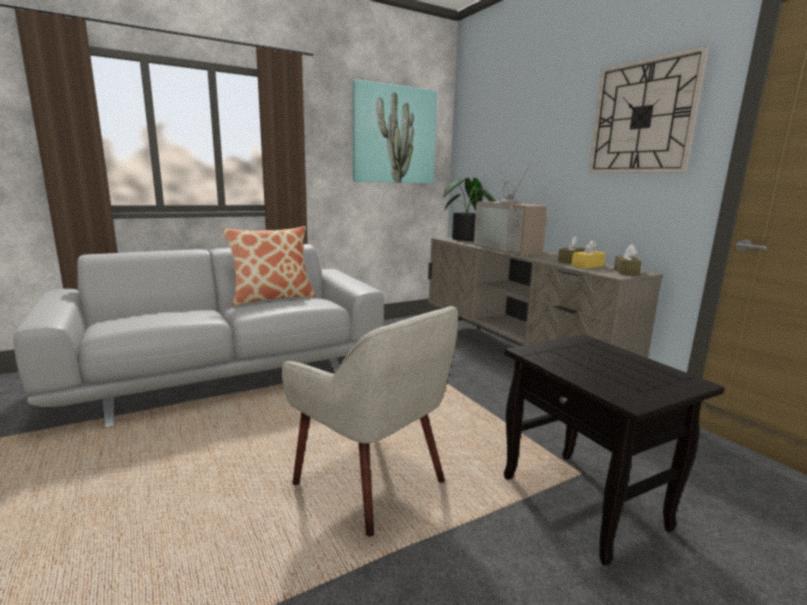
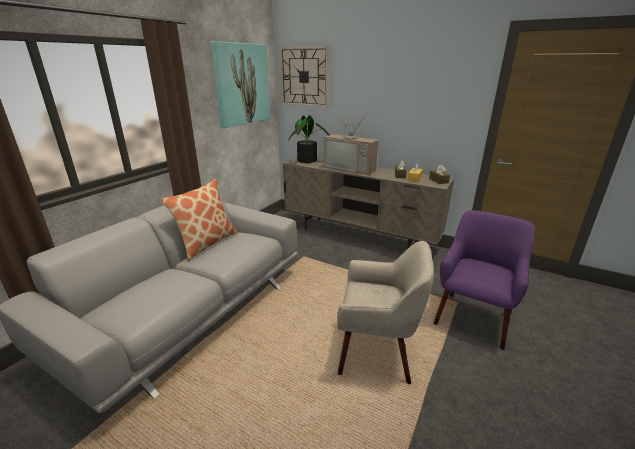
camera: 30 degrees left, 10 degrees up
black side table [504,334,725,566] -> purple armchair [434,210,535,350]
wall clock [588,45,709,173] -> wall clock moved to [280,46,329,107]

